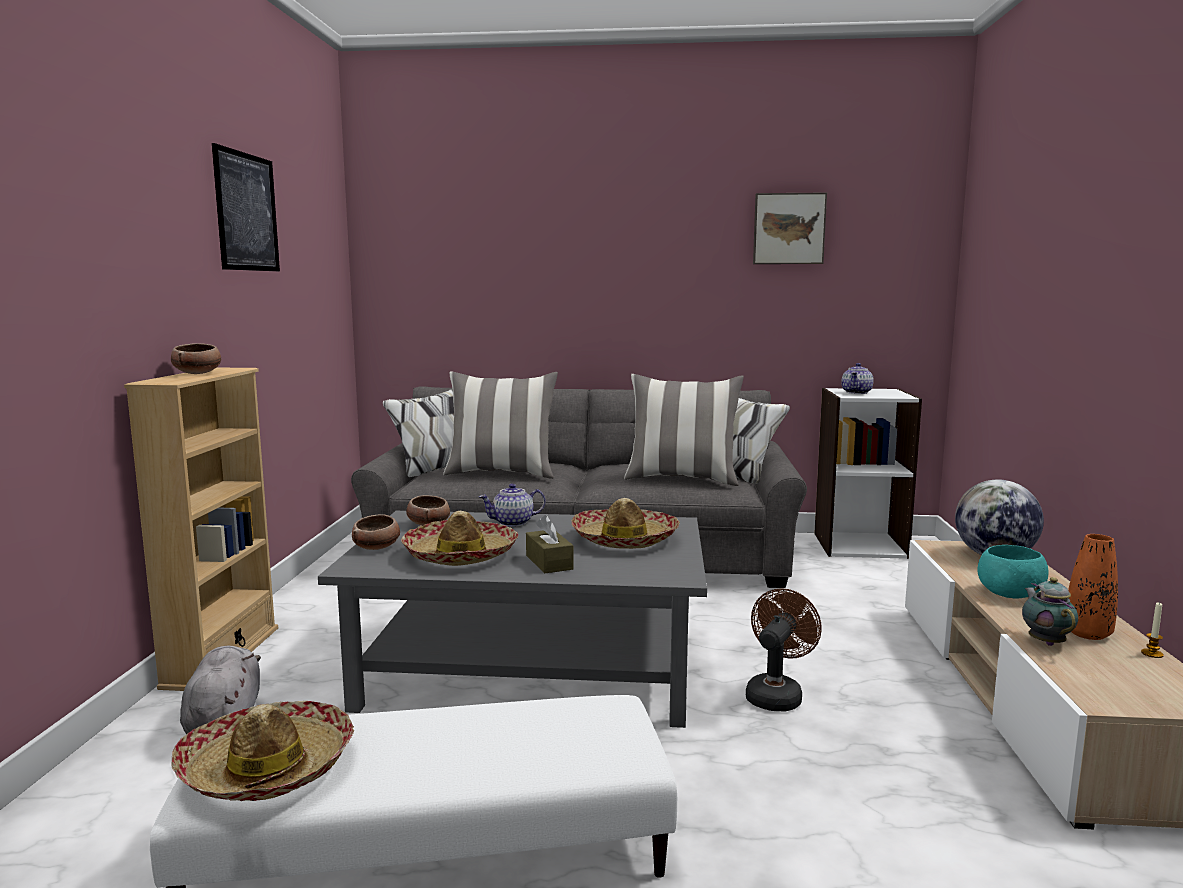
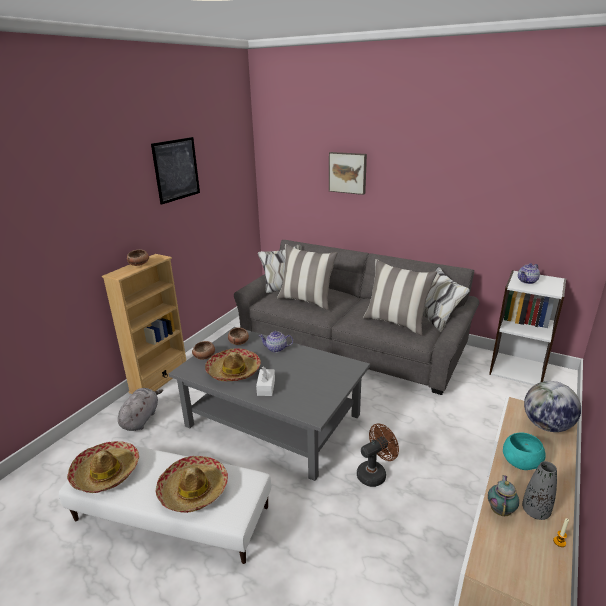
camera: 25 degrees right, 15 degrees up
brown tissue box [526,515,574,574] -> white tissue box [256,367,275,396]
hat [571,498,680,549] -> hat moved to [156,456,228,513]
picture [753,192,827,264] -> picture moved to [329,152,367,195]
orange vase [1068,534,1118,640] -> grey vase [522,461,557,520]

